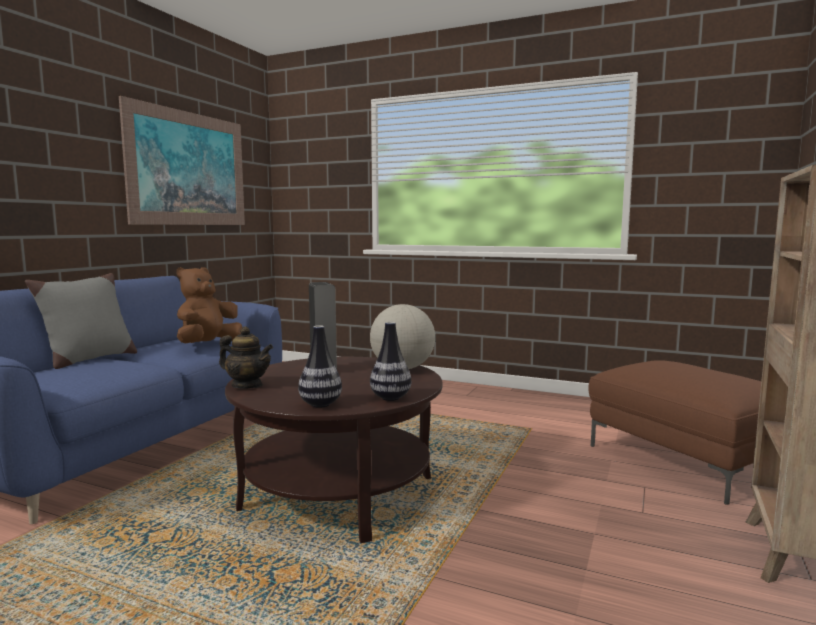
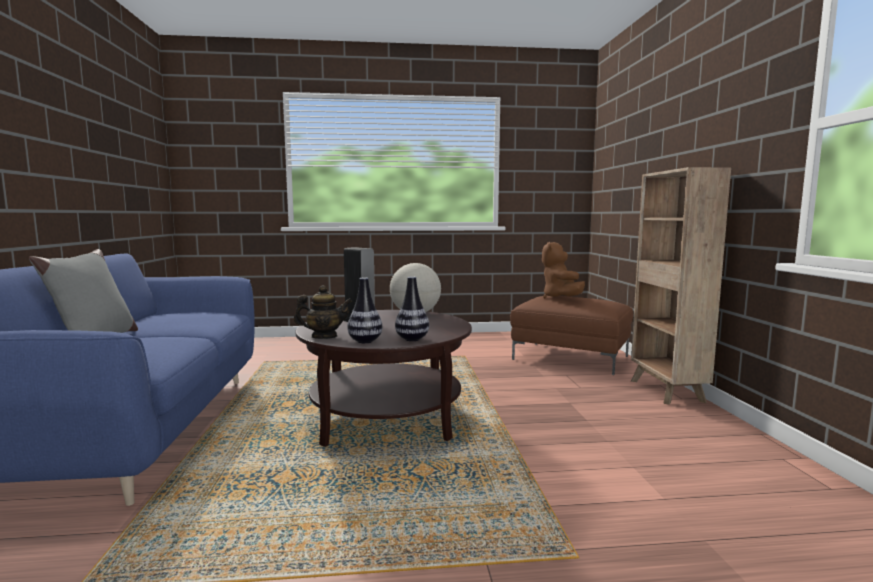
camera: 30 degrees left, 0 degrees up
picture [119,96,245,225] -> none
brown plush toy [176,267,242,343] -> brown plush toy moved to [542,242,585,299]
vase [370,322,411,401] -> vase moved to [347,277,382,343]

